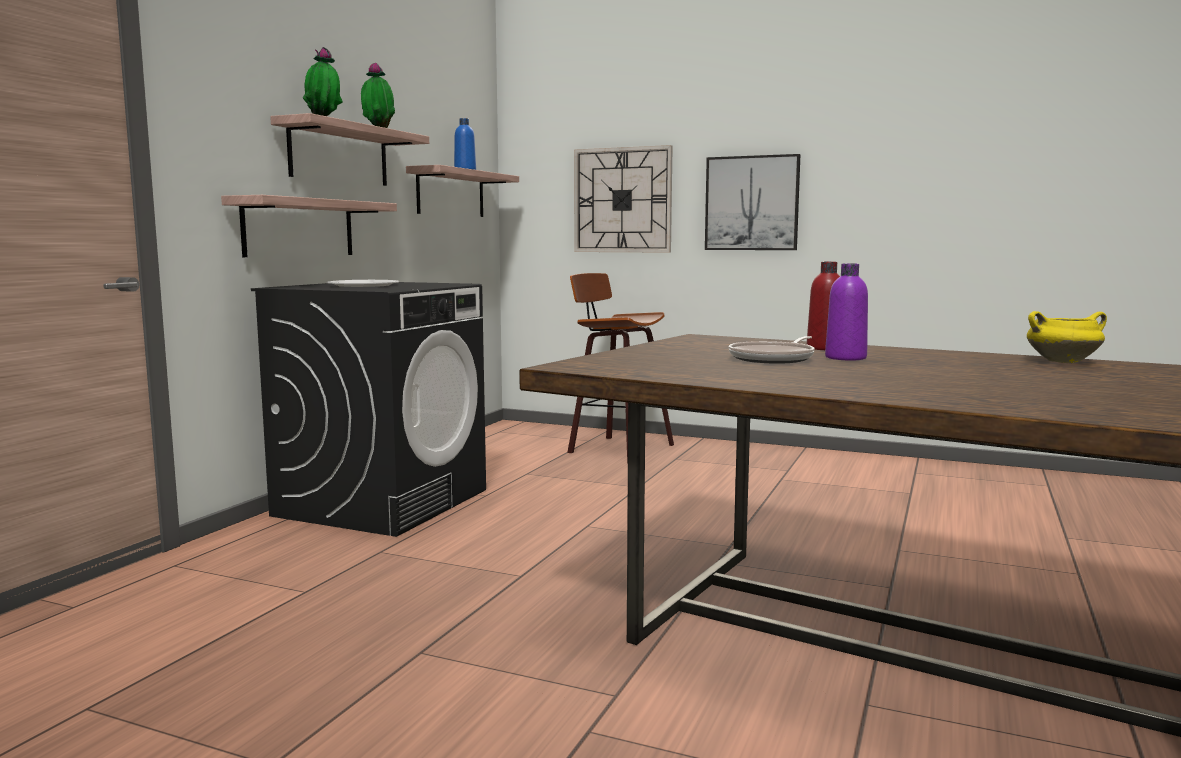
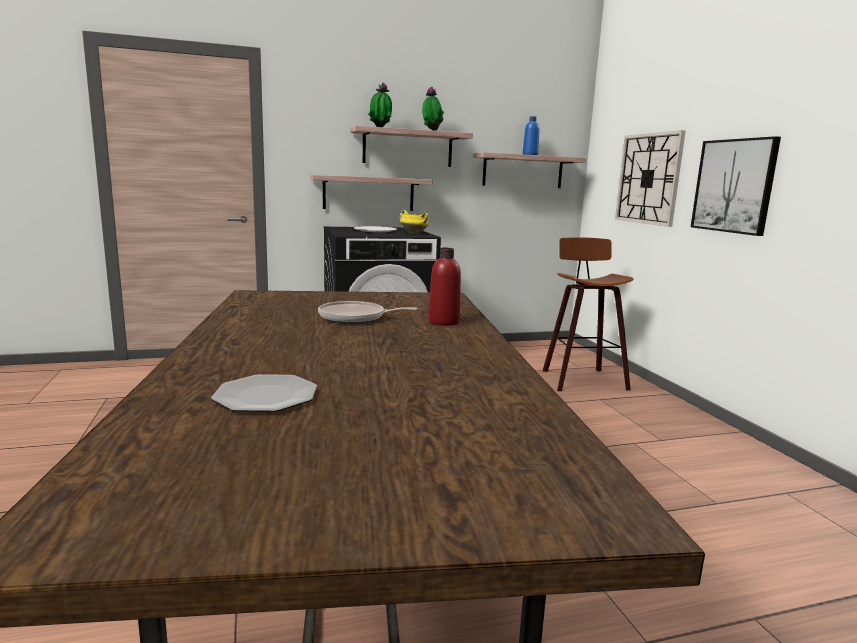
camera: 50 degrees right, 5 degrees up
purple bottle [825,263,868,360] -> none
yellow cooking pot [1027,311,1107,363] -> yellow cooking pot moved to [400,210,429,234]
none -> plate [211,374,317,412]

